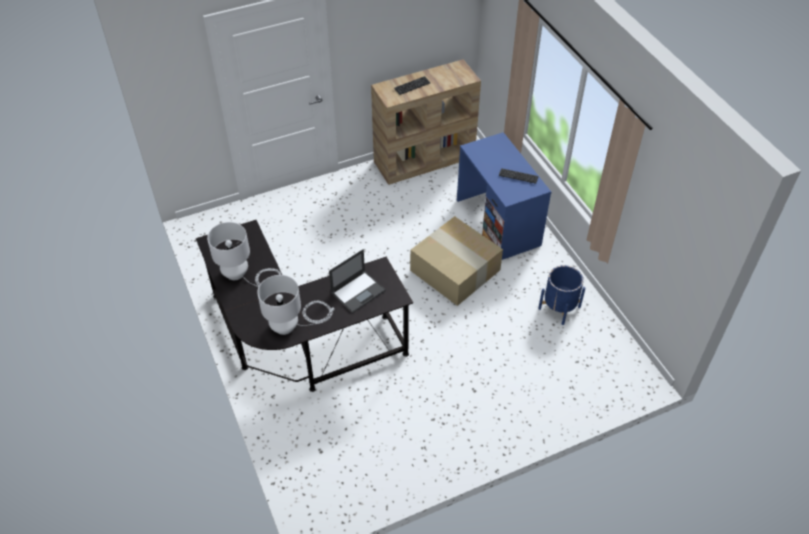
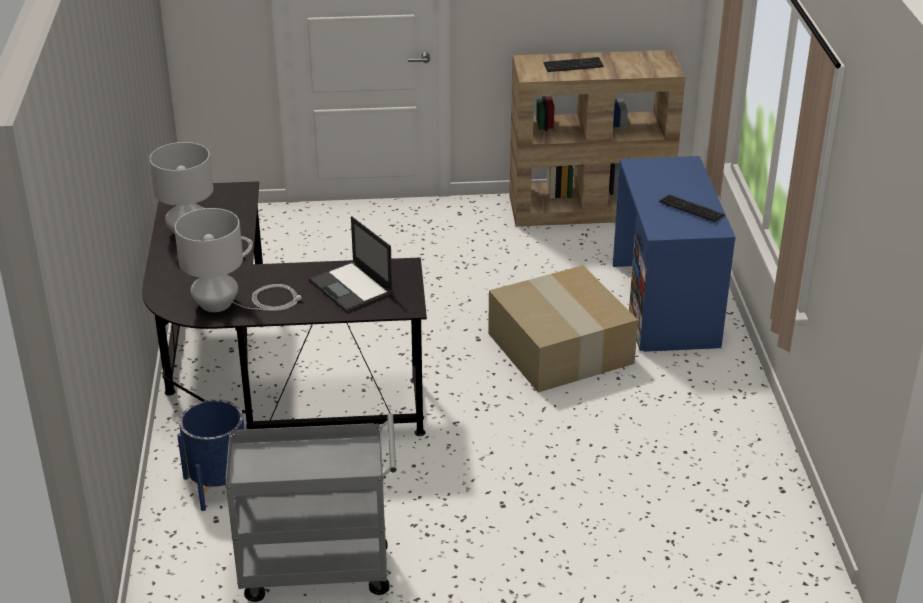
camera: 20 degrees right, 15 degrees down
laptop [329,249,386,313] -> laptop turned 75 degrees clockwise [309,216,393,312]
blue planter [538,265,585,325] -> blue planter moved to [177,399,245,511]
none -> grey cart [225,413,397,602]

